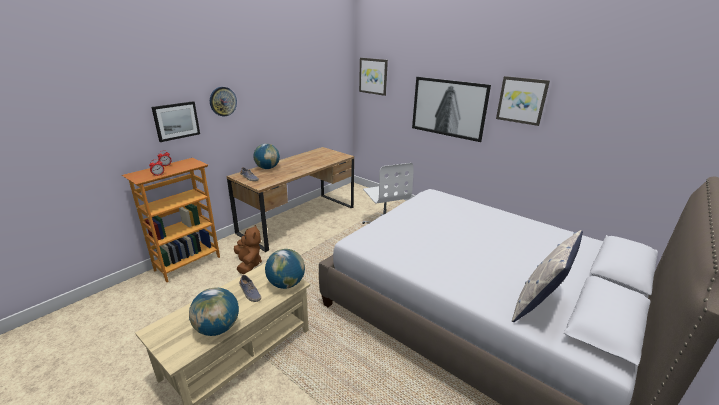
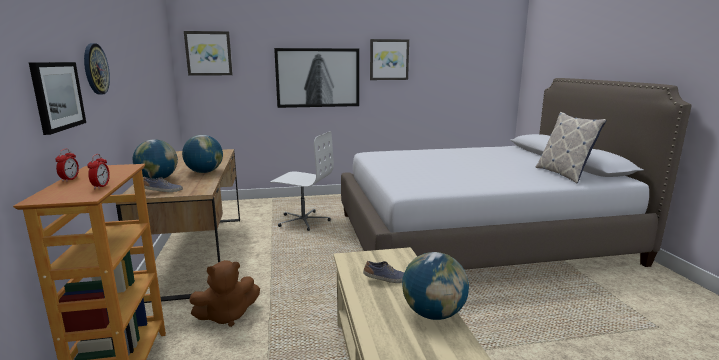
camera: 50 degrees left, 10 degrees down
brown plush toy [234,225,262,274] -> brown plush toy turned 135 degrees clockwise [189,260,260,327]
globe [265,249,305,289] -> globe moved to [182,135,223,173]

